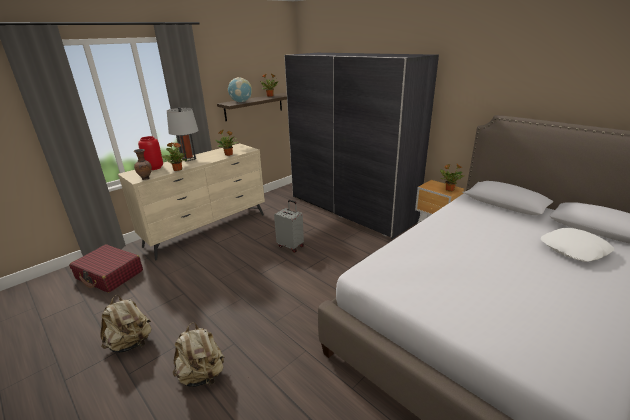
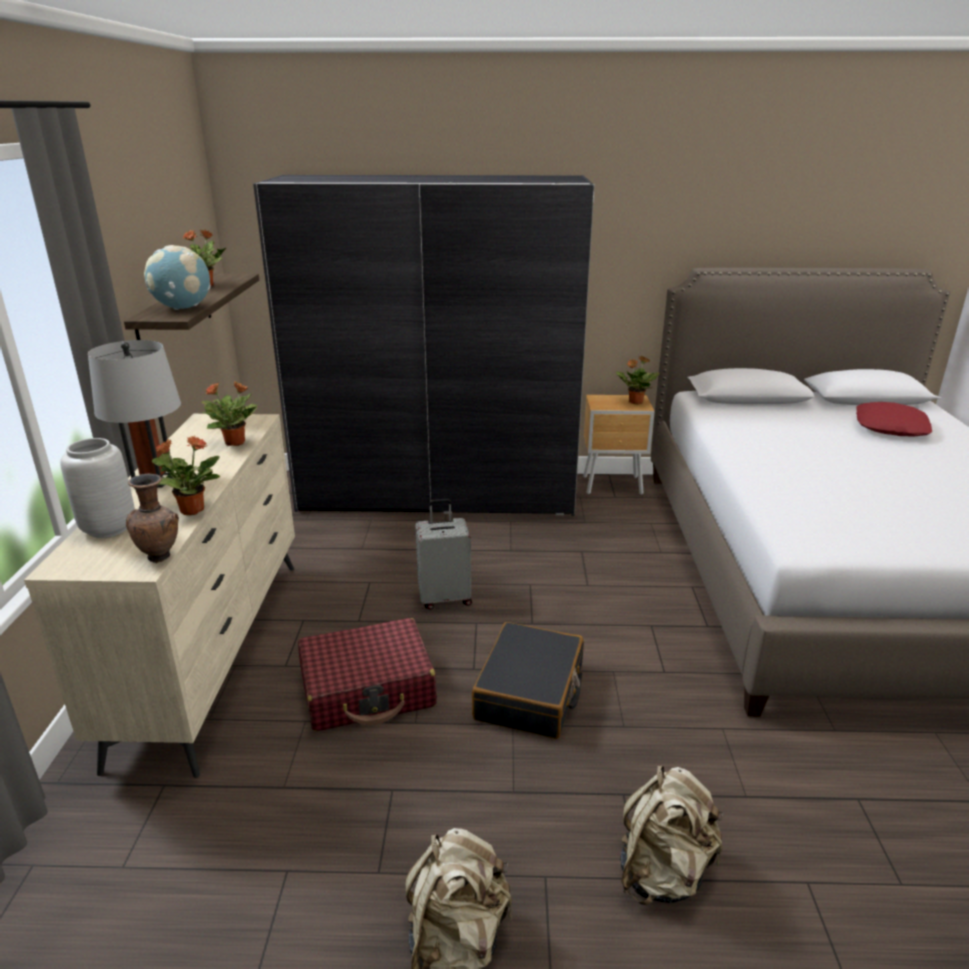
camera: 45 degrees left, 0 degrees up
red suitcase [69,244,143,293] -> red suitcase moved to [298,618,437,731]
red vase [138,136,163,170] -> grey vase [60,438,135,538]
white pillow [541,228,614,262] -> red pillow [856,402,932,436]
none -> black suitcase [472,622,584,739]

